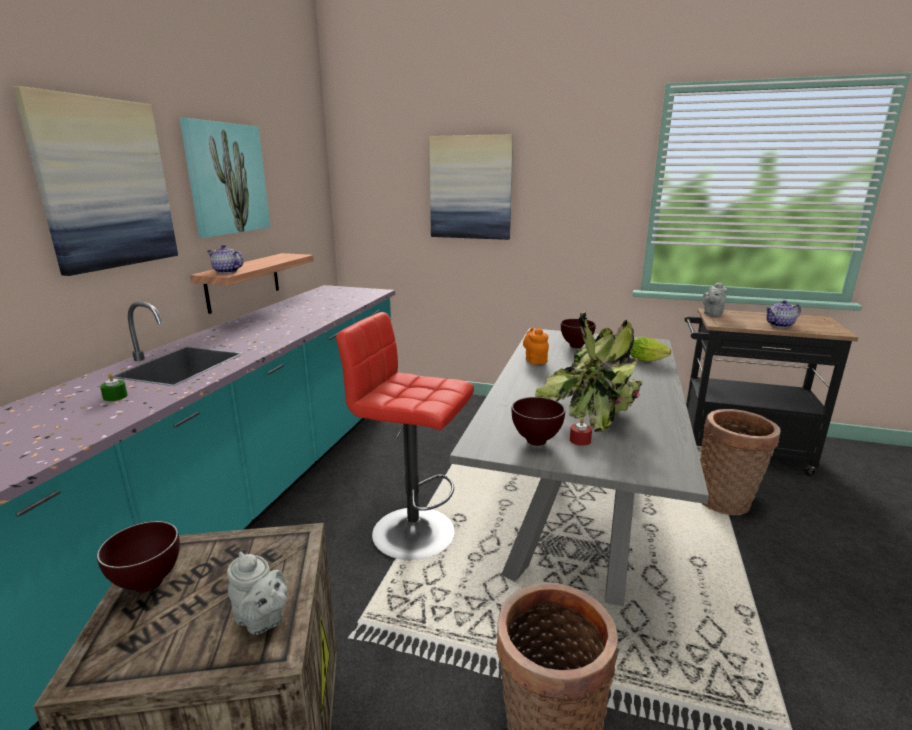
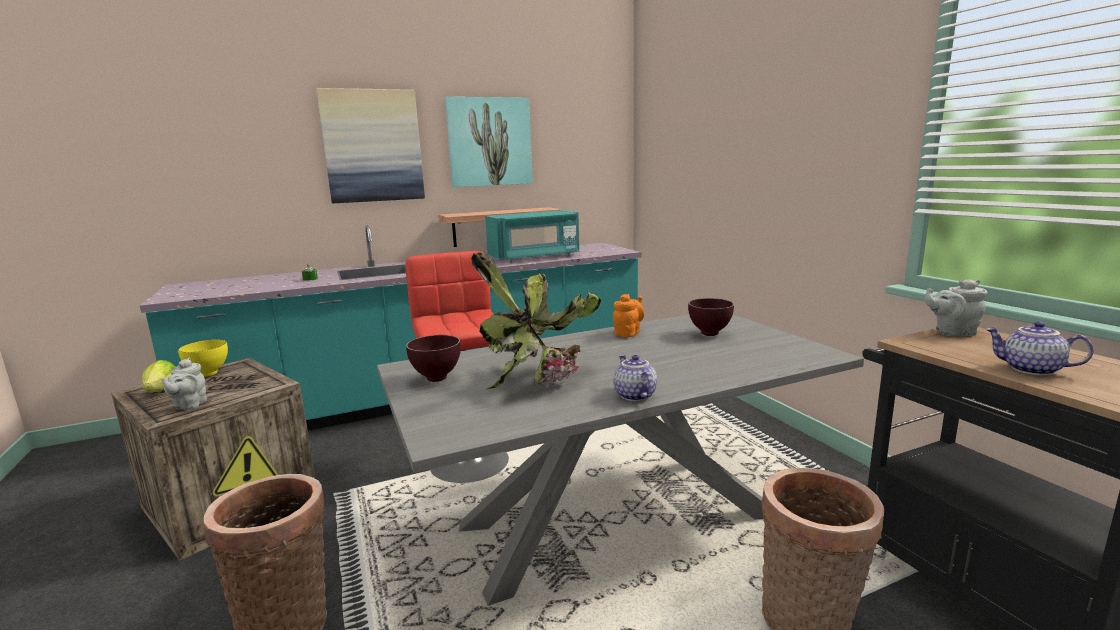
camera: 50 degrees right, 5 degrees down
brown bowl [97,521,180,592] -> yellow bowl [178,339,228,377]
teapot [207,245,244,274] -> teapot moved to [613,355,657,401]
picture [429,134,514,240] -> none
red candle [570,418,592,446] -> none
lettuce [630,337,671,362] -> lettuce moved to [142,360,175,393]
none -> turquoise microwave [485,210,579,262]

